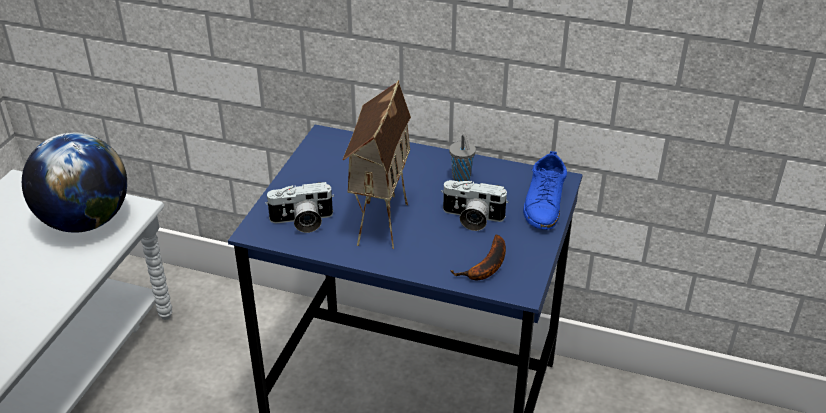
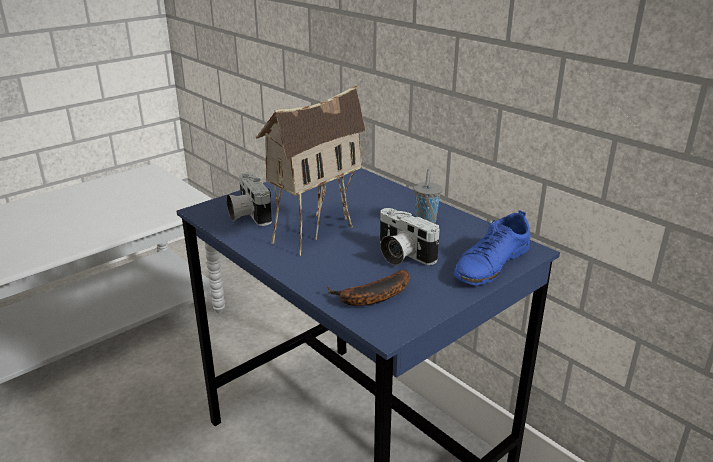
camera: 30 degrees right, 10 degrees down
globe [22,132,127,233] -> none
camera [265,182,334,233] -> camera turned 45 degrees clockwise [226,173,272,226]

